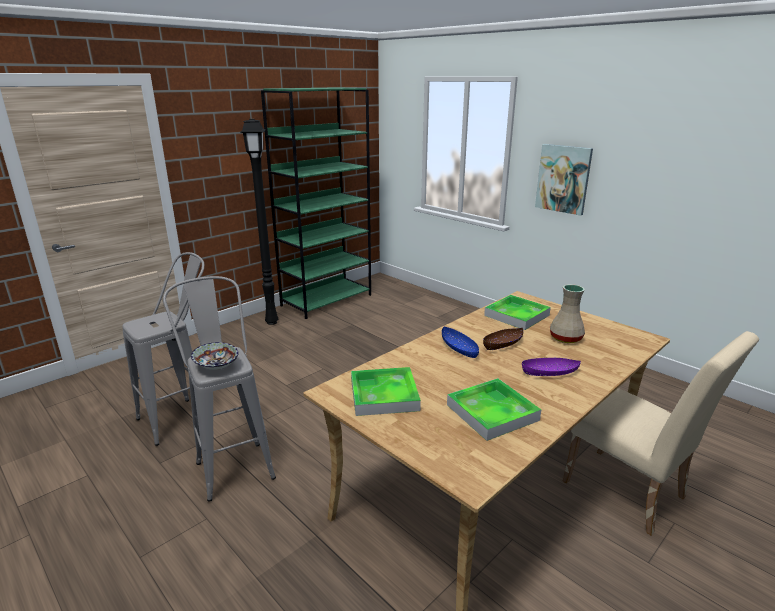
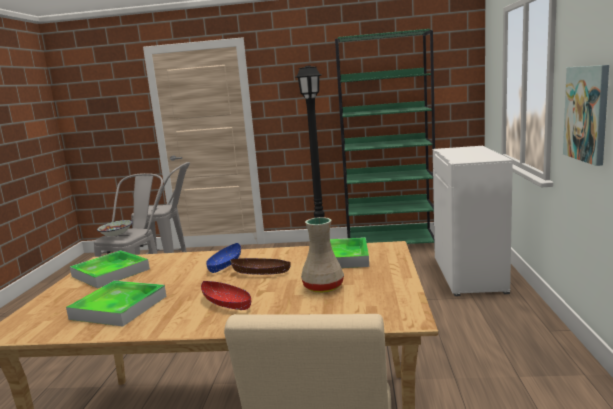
camera: 50 degrees right, 10 degrees down
purple bowl [522,358,581,376] -> red bowl [201,281,251,310]
none -> white cabinet [433,146,513,296]

